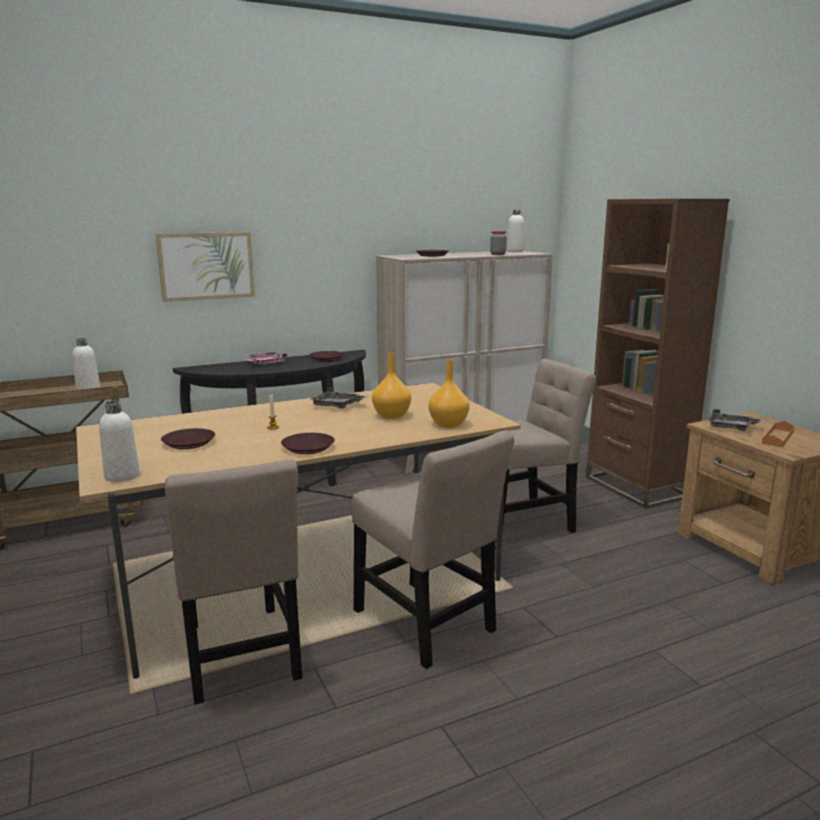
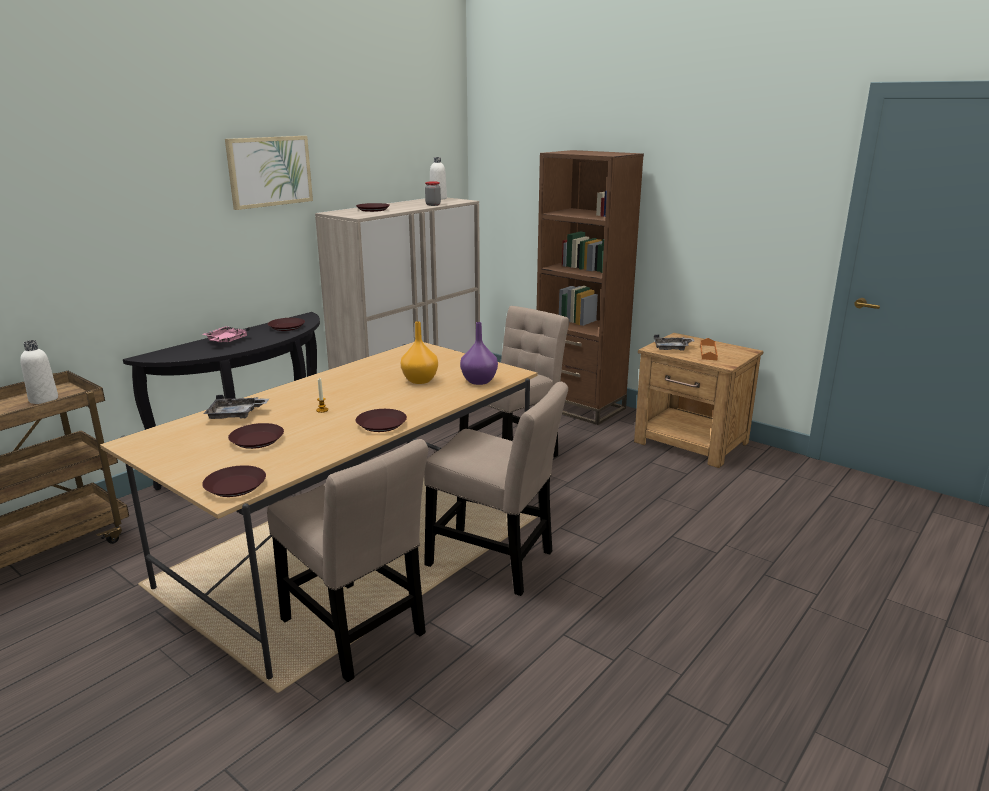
camera: 25 degrees left, 5 degrees up
white bottle [99,400,140,482] -> brown plate [202,465,266,497]
picture [155,232,255,302] -> picture moved to [225,136,313,210]
grey tray [309,388,368,409] -> grey tray moved to [203,395,269,419]
orange vase [429,359,470,428] -> purple vase [460,322,498,385]

